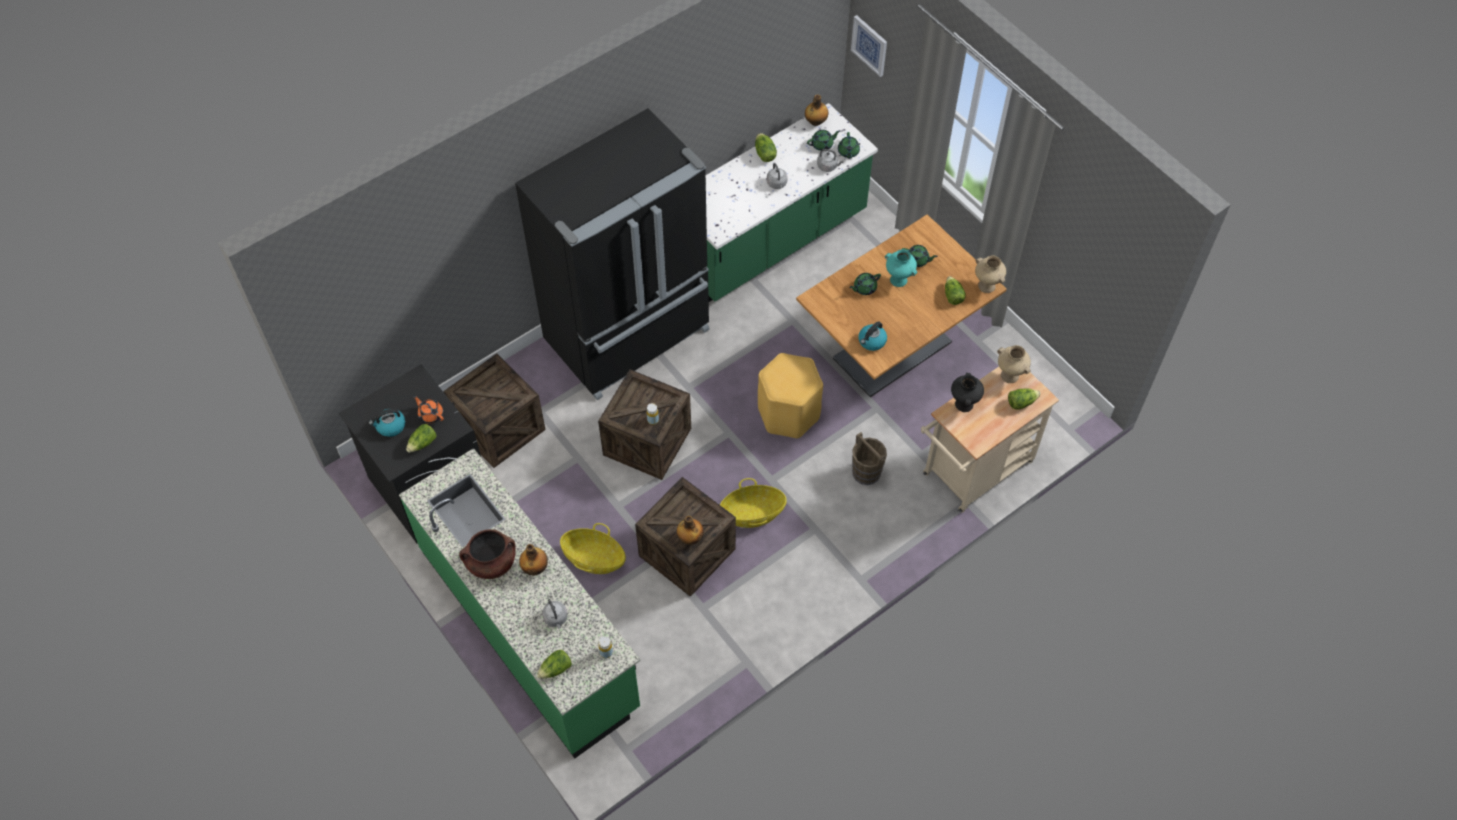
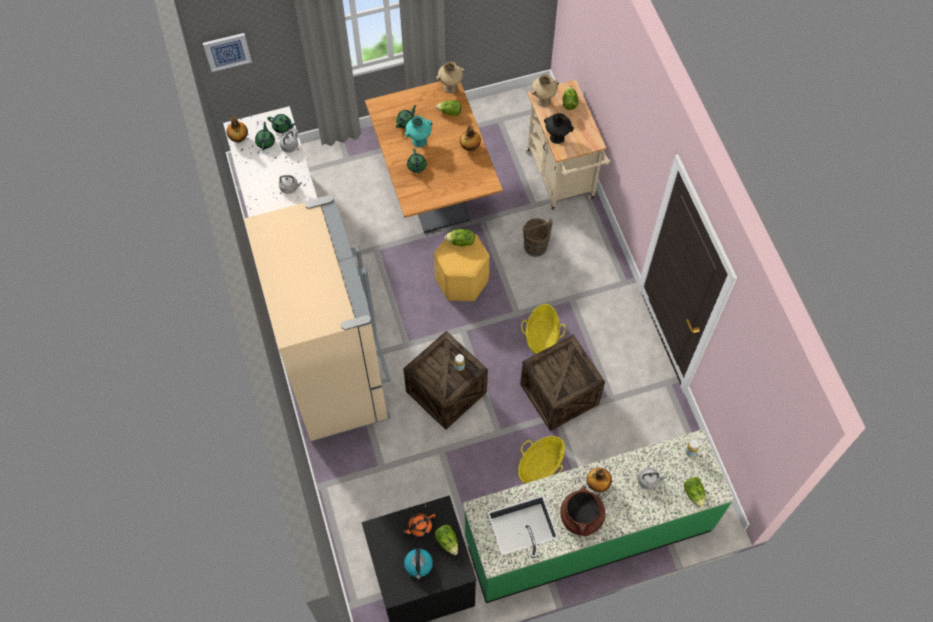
camera: 70 degrees left, 5 degrees up
crate [443,353,546,468] -> none
black fridge [515,108,710,400] -> beige fridge [244,195,391,441]
bottle [677,515,704,544] -> bottle moved to [460,126,481,151]
lettuce [755,133,777,162] -> lettuce moved to [445,229,475,246]
kettle [858,321,887,351] -> none

